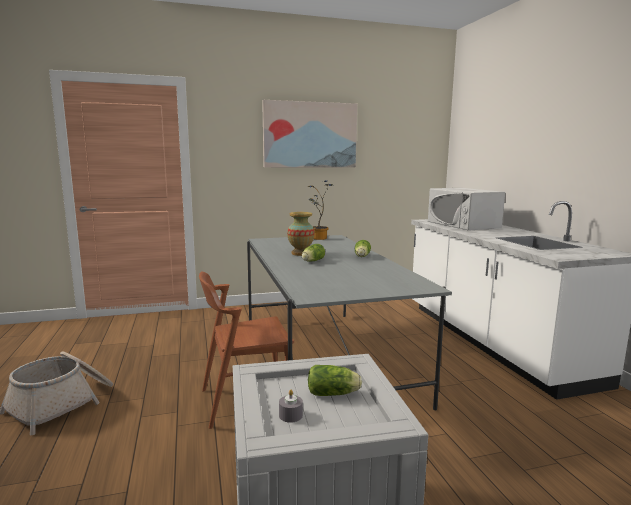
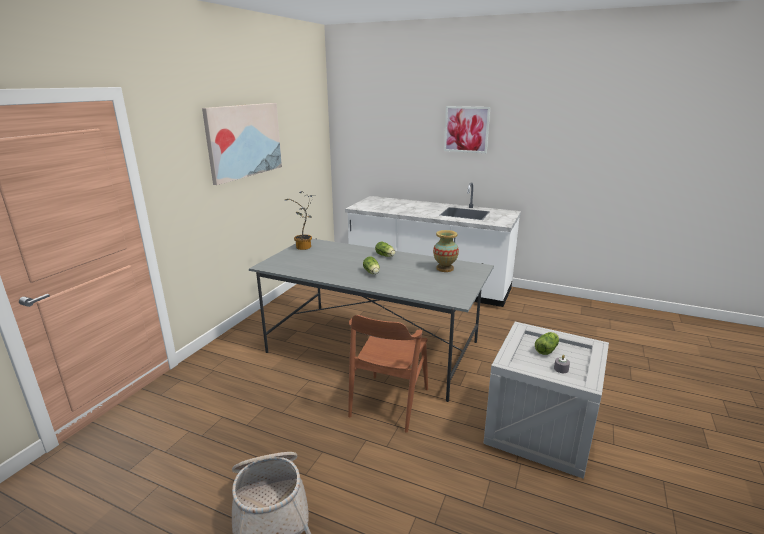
camera: 50 degrees left, 10 degrees up
vase [287,212,315,256] -> vase moved to [433,230,459,272]
white microwave [428,188,505,231] -> none
none -> picture [444,106,490,153]

